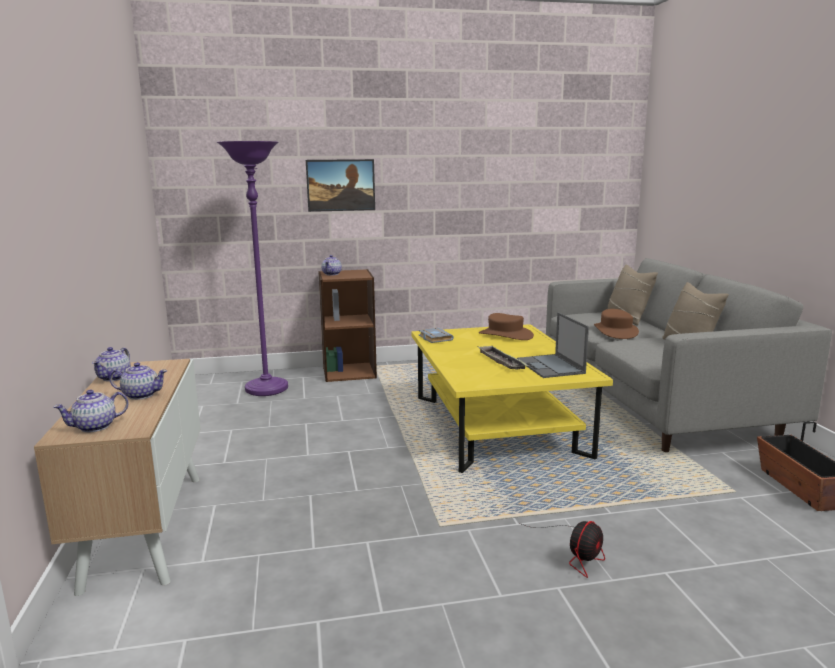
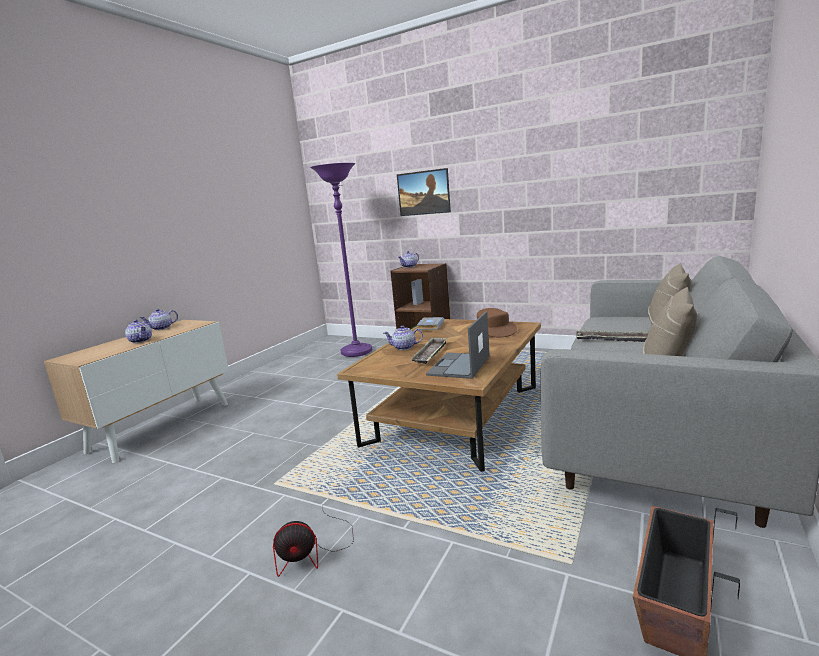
camera: 40 degrees right, 0 degrees up
teapot [53,390,129,432] -> teapot moved to [384,325,423,350]
yellow coffee table [412,324,613,473] -> brown coffee table [337,319,541,472]
brown hat [594,309,639,339] -> tray [576,330,649,342]

